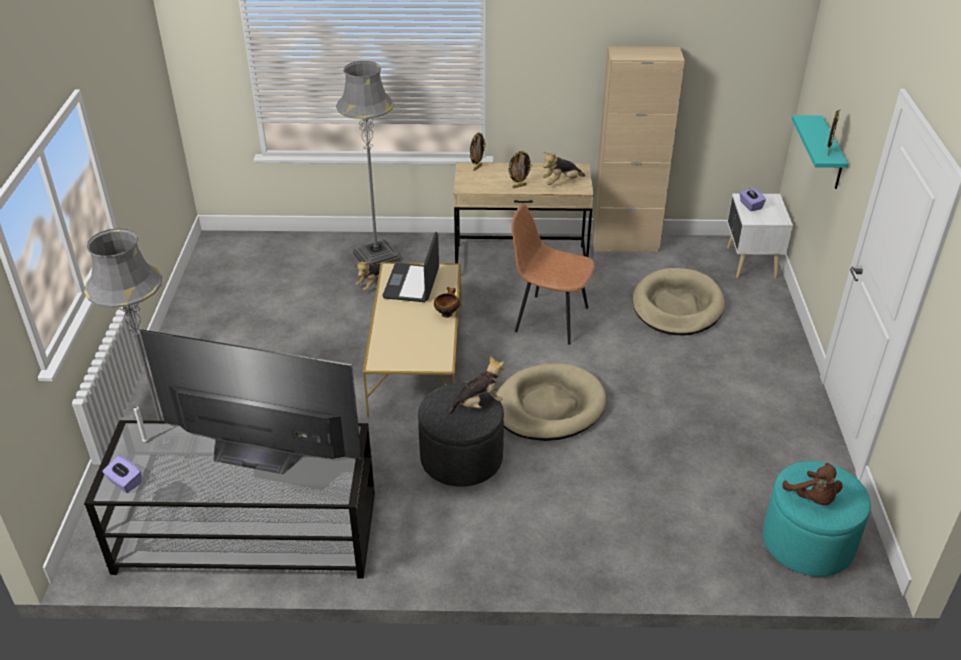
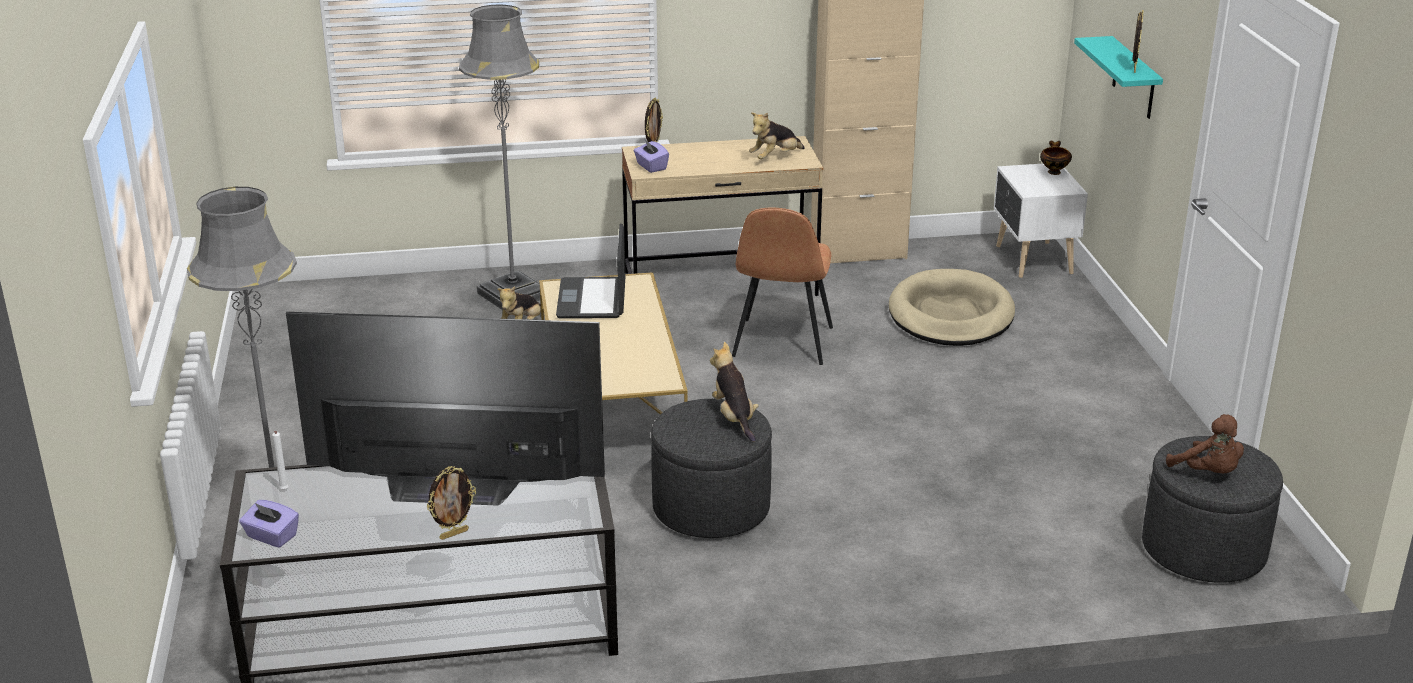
camera: 10 degrees left, 10 degrees down
bowl [434,287,460,318] -> bowl moved to [1040,141,1072,175]
plush toy [447,356,504,415] -> plush toy turned 75 degrees counterclockwise [710,342,759,442]
beige dog bed [496,363,606,441] -> none
picture frame [508,150,532,188] -> picture frame moved to [426,466,476,540]
brown chair [511,203,595,345] -> brown chair turned 90 degrees counterclockwise [732,208,833,365]
purple tissue box [739,187,766,211] -> purple tissue box moved to [634,140,669,173]
turquoise ottoman [763,461,871,576] -> grey ottoman [1142,436,1283,583]

